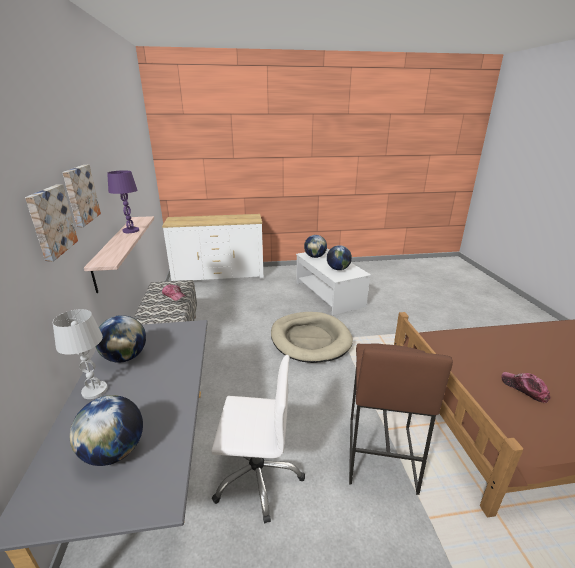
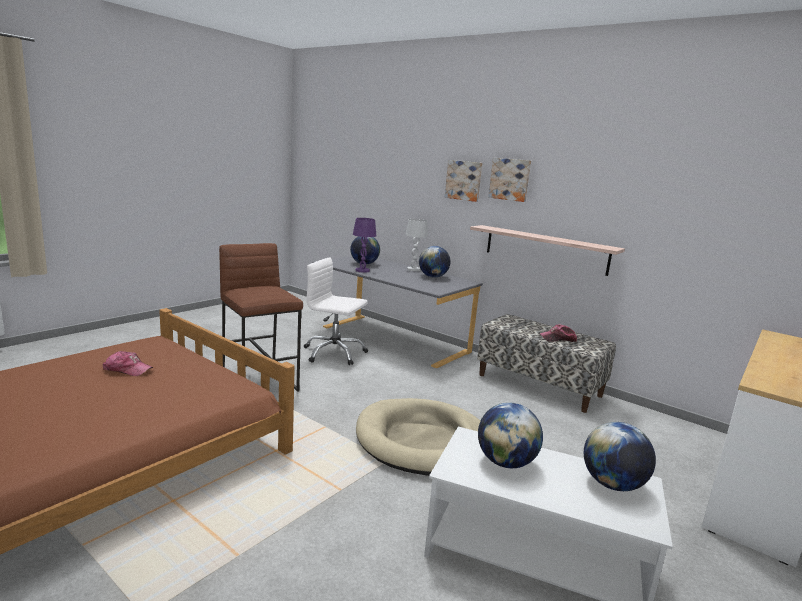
camera: 135 degrees right, 10 degrees down
purple table lamp [107,170,139,233] -> purple table lamp moved to [353,218,376,273]
white office chair [211,355,305,524] -> white office chair turned 60 degrees clockwise [304,257,368,365]

